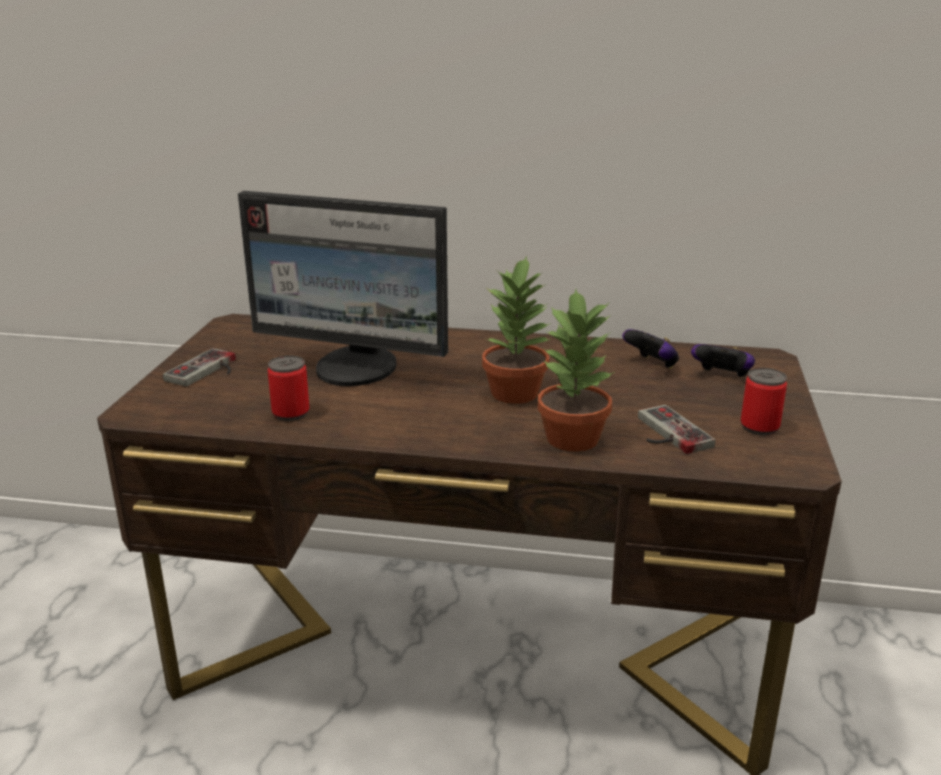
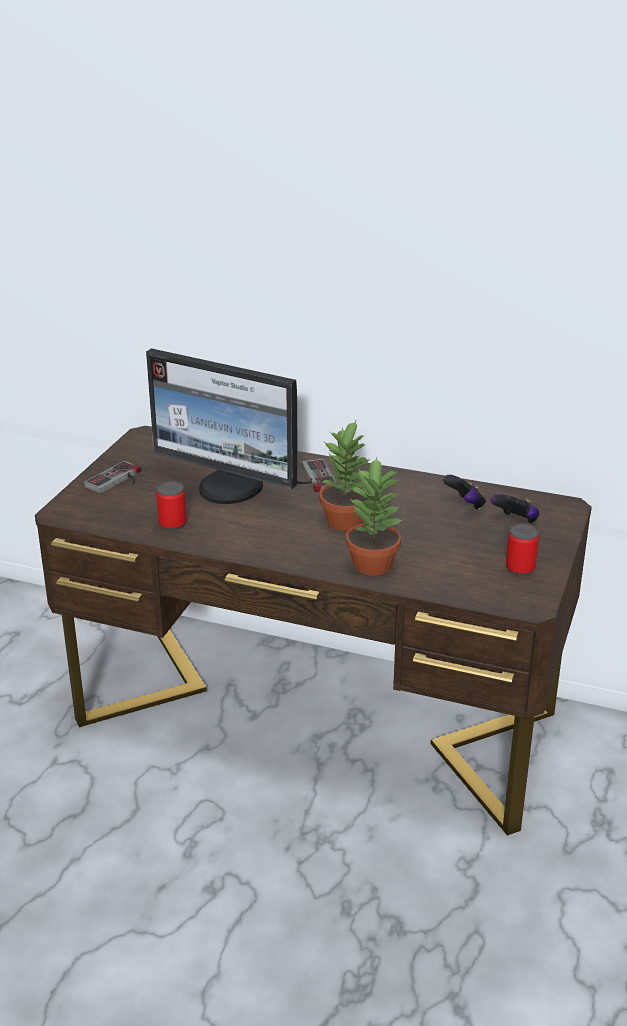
camera: 10 degrees right, 5 degrees up
game controller [638,405,715,454] -> game controller moved to [297,459,336,492]

